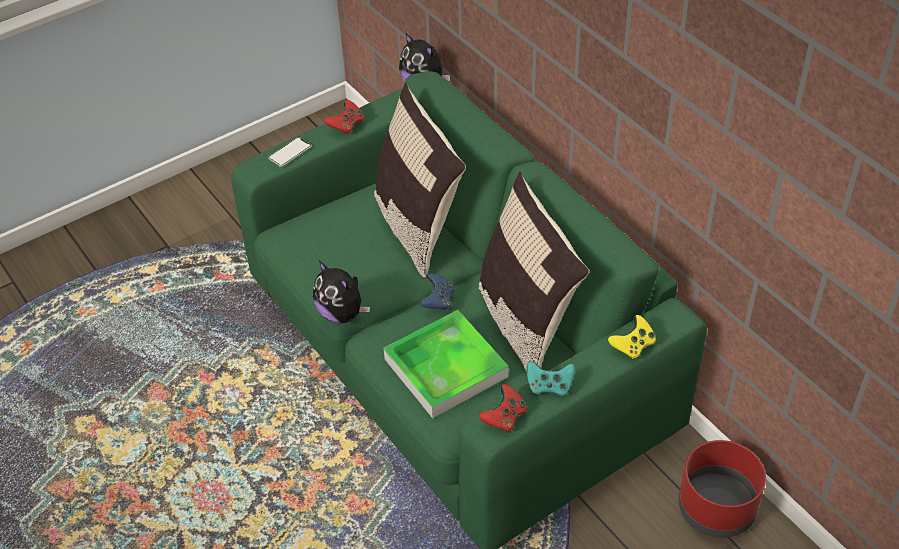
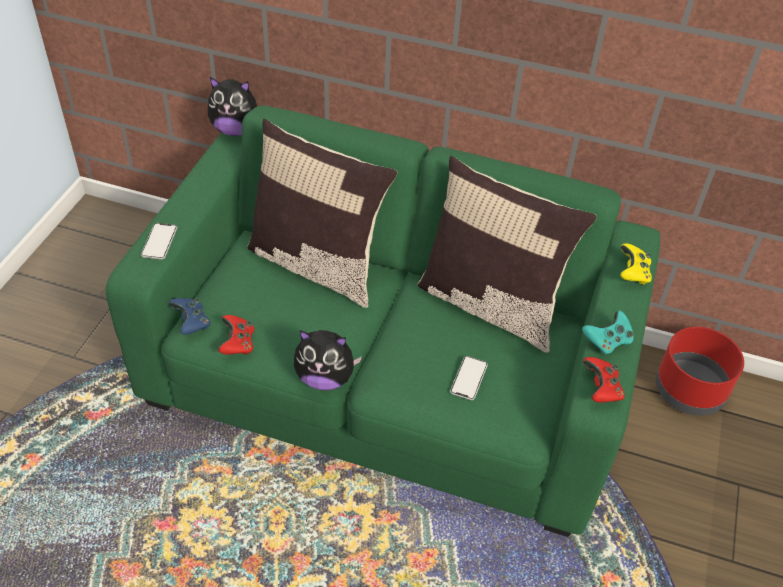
camera: 40 degrees left, 0 degrees up
red game controller [324,100,364,135] -> red game controller moved to [218,315,254,355]
tray [383,310,509,418] -> phone [450,356,488,400]
blue game controller [420,274,455,311] -> blue game controller moved to [168,298,210,335]

